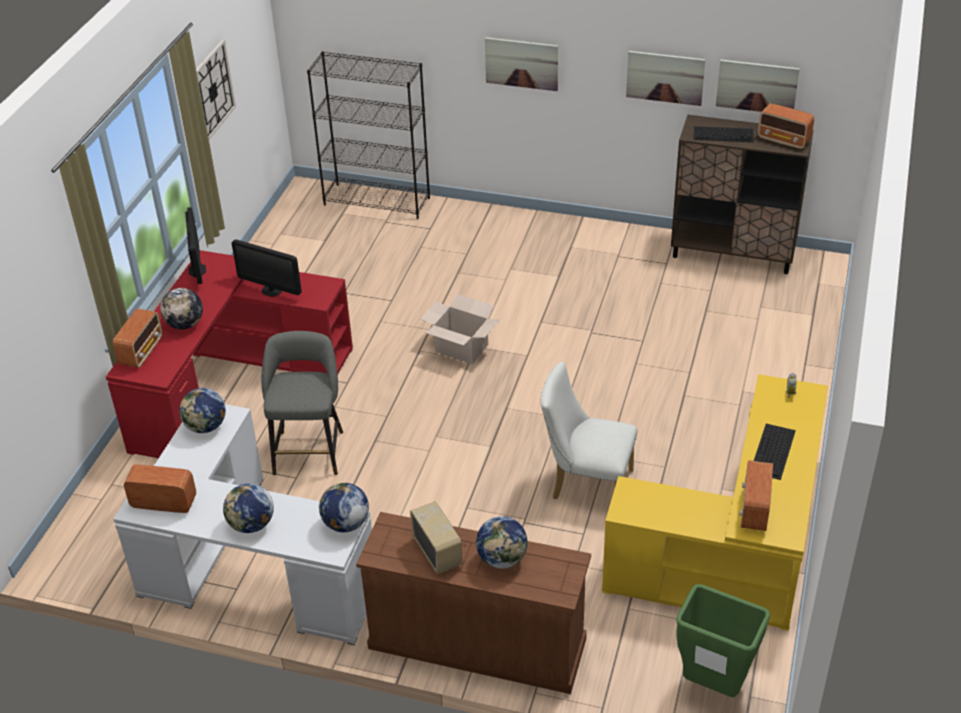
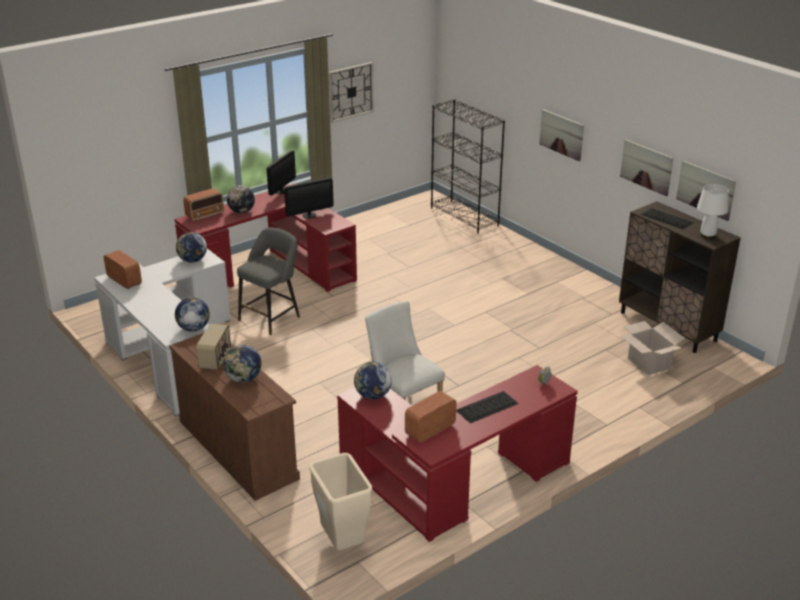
camera: 35 degrees right, 10 degrees down
globe [223,483,274,533] -> globe moved to [354,362,392,399]
monitor [232,240,302,297] -> monitor turned 90 degrees counterclockwise [284,178,334,219]
cardboard box [421,294,500,364] -> cardboard box moved to [621,321,685,375]
yellow desk [602,374,828,631] -> red desk [337,365,578,542]
green trash can [676,584,770,697] -> beige trash can [309,453,372,551]
radio [758,103,814,149] -> white table lamp [697,184,729,239]

